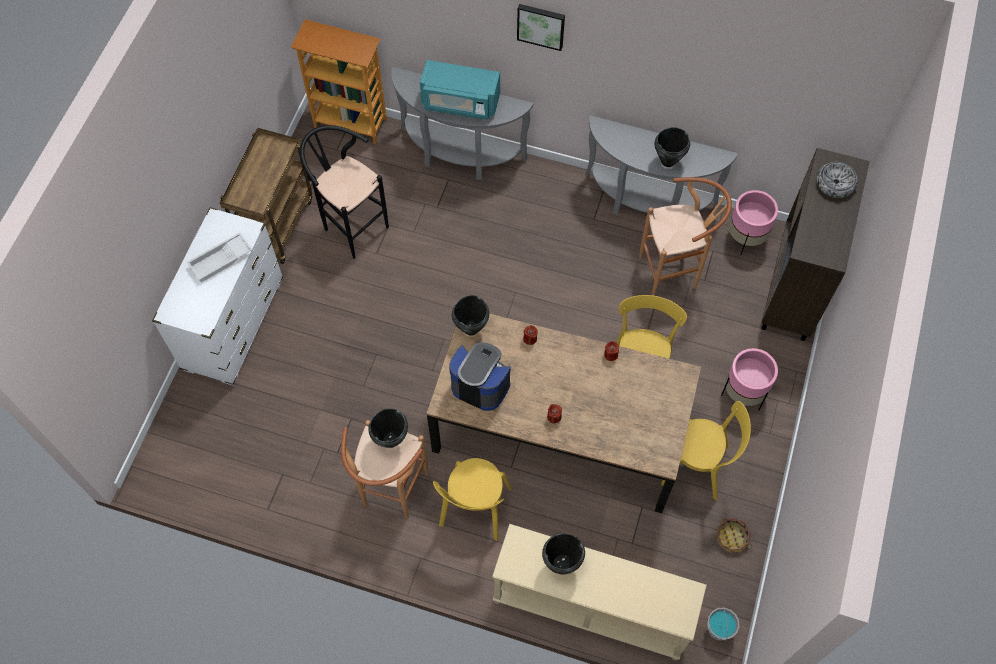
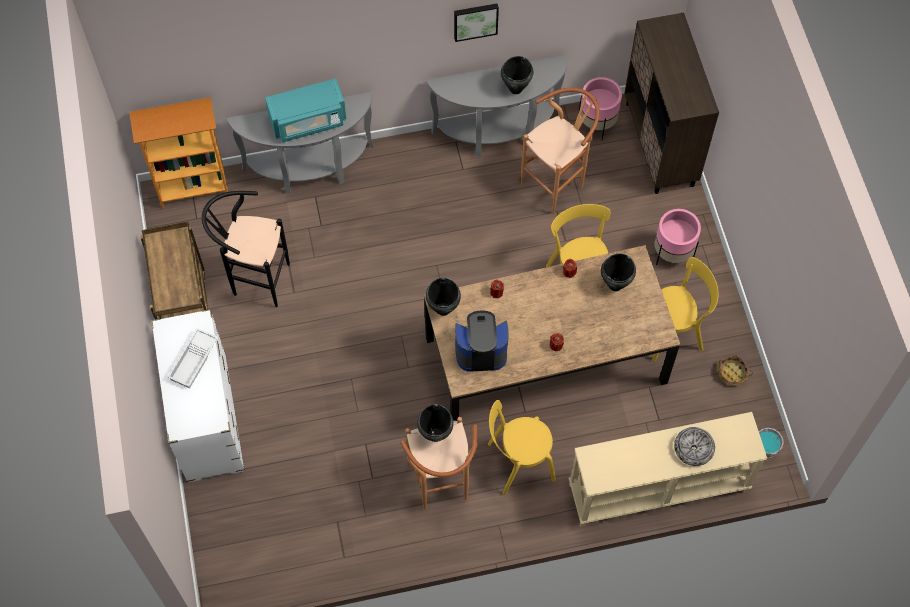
camera: 30 degrees left, 0 degrees up
yellow chair [433,458,512,541] -> yellow chair turned 90 degrees clockwise [488,400,556,495]
picture [517,4,565,51] -> picture moved to [454,4,499,42]
black cooking pot [542,533,585,574] -> black cooking pot moved to [601,254,636,291]
bowl [817,162,858,198] -> bowl moved to [674,427,715,466]

